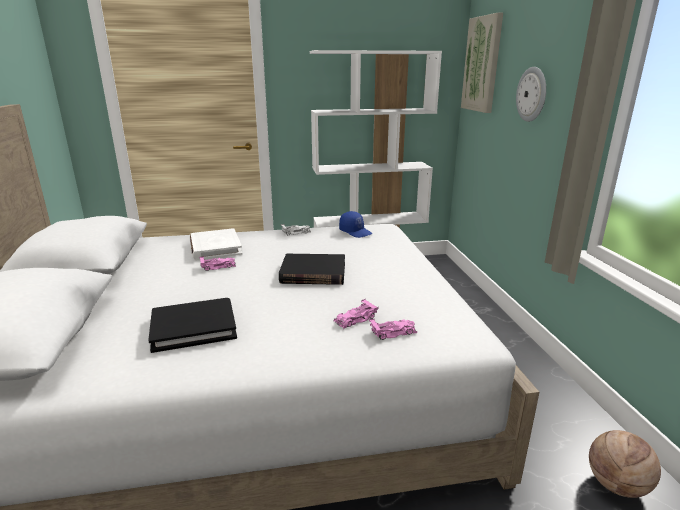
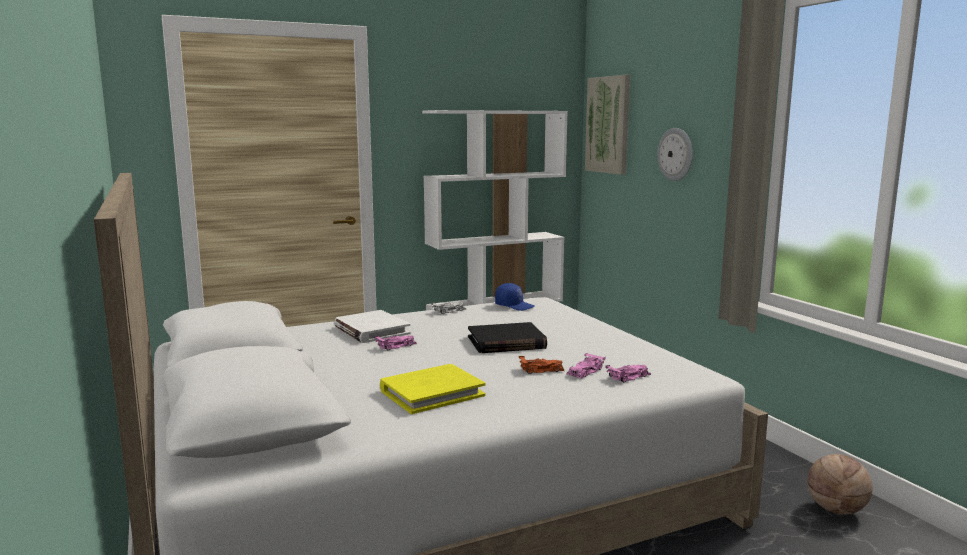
camera: 15 degrees left, 10 degrees down
black book [148,298,237,353] -> yellow book [380,364,485,414]
none -> orange toy car [519,356,564,374]

